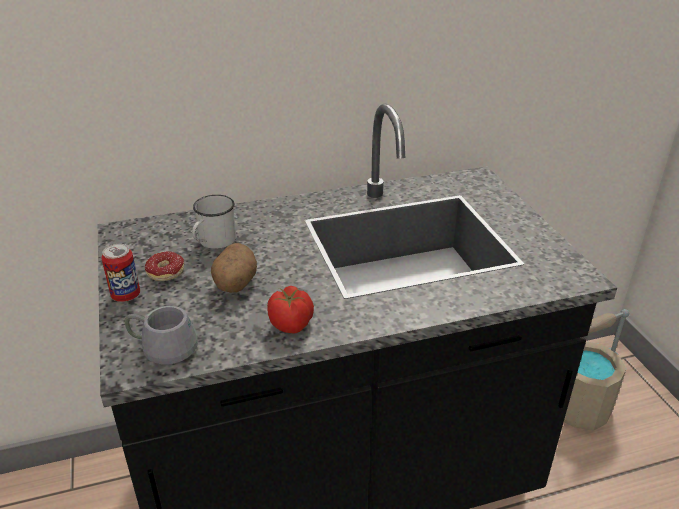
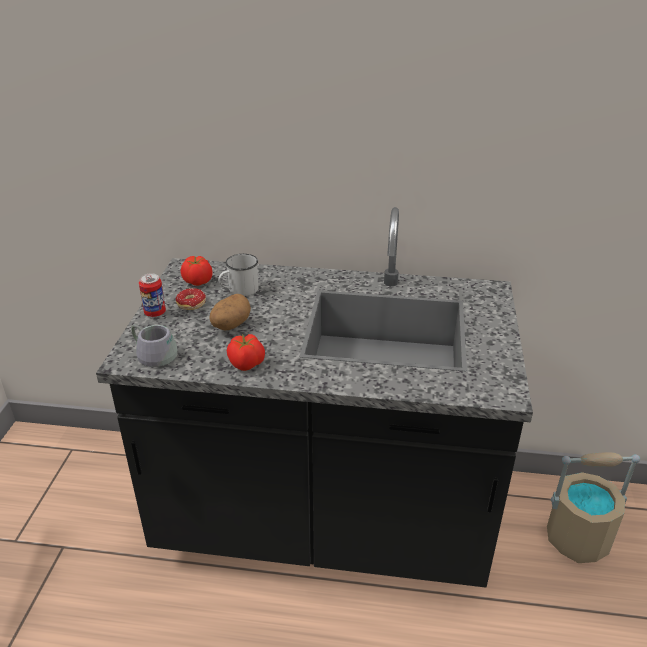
camera: 25 degrees right, 0 degrees up
none -> tomato [181,256,213,286]

